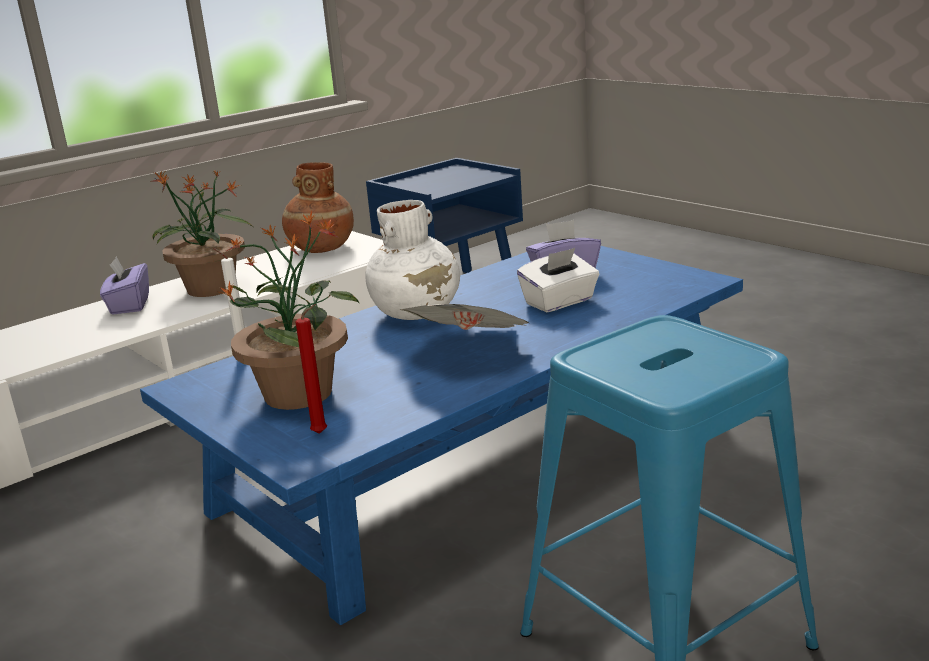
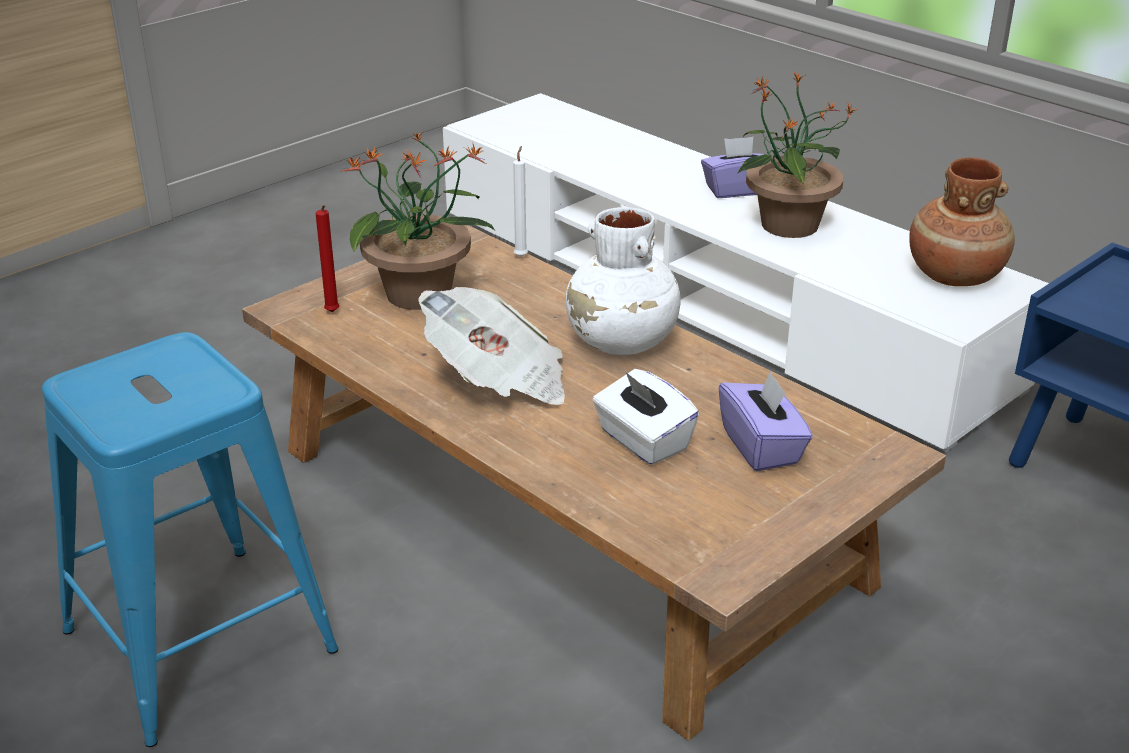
camera: 85 degrees right, 10 degrees up
blue coffee table [140,246,743,625] -> brown coffee table [242,225,946,741]

